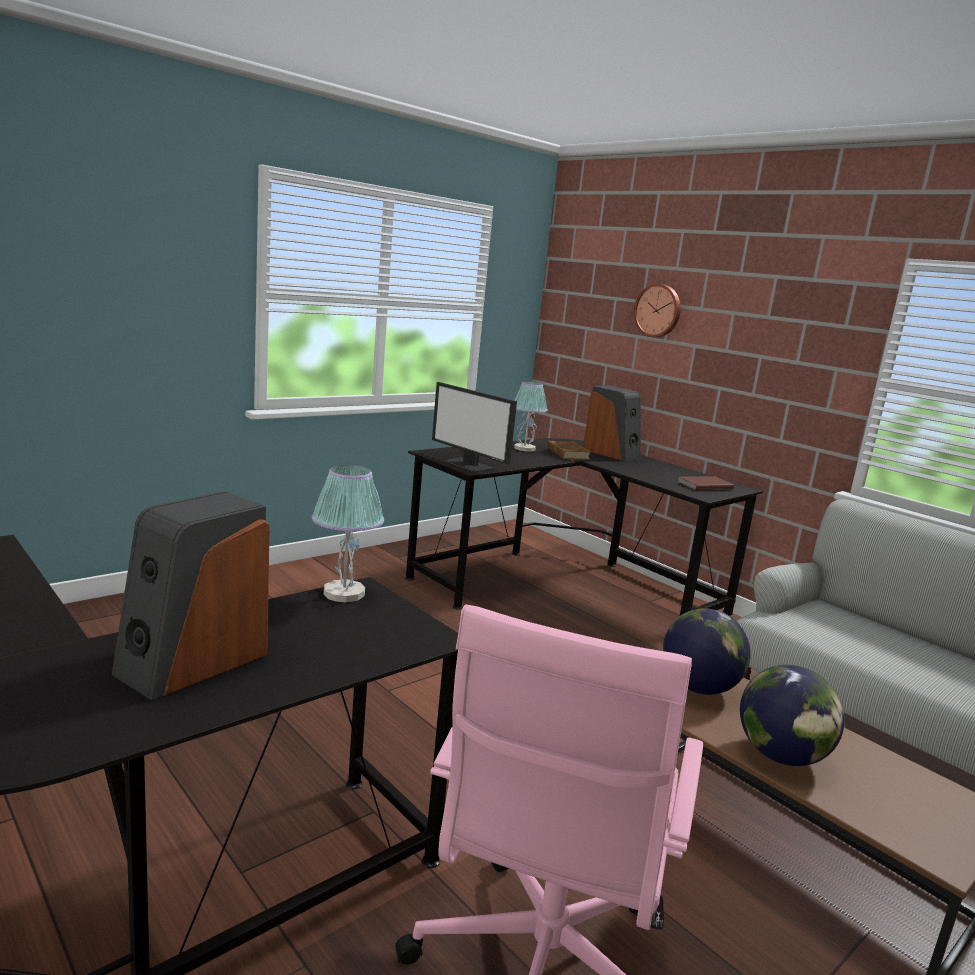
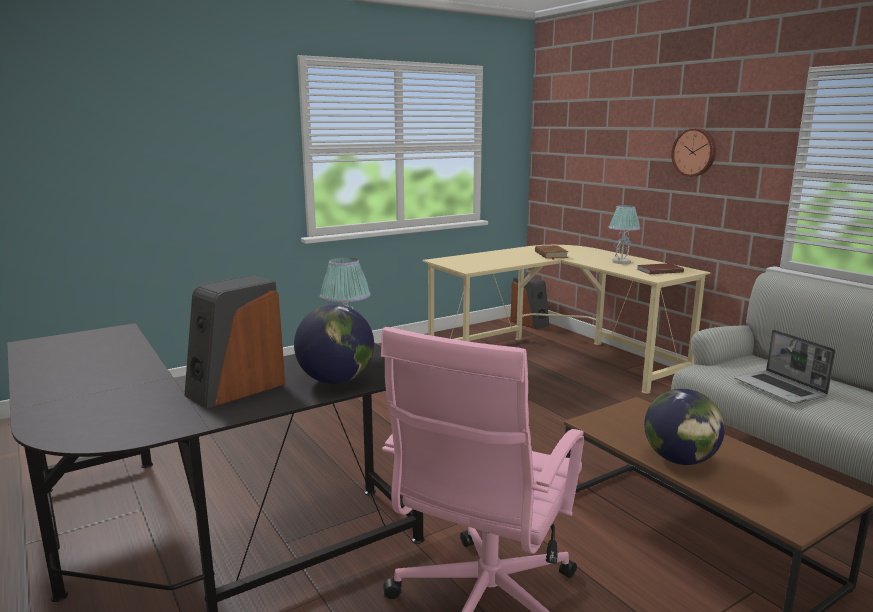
camera: 10 degrees right, 0 degrees up
black desk [405,438,763,617] -> beige desk [423,245,711,394]
monitor [432,382,517,473] -> none
table lamp [514,381,548,452] -> table lamp moved to [609,205,640,264]
speaker [583,385,641,462] -> speaker moved to [510,275,549,329]
wall clock [634,284,681,337] -> wall clock moved to [671,128,716,177]
globe [663,608,751,695] -> globe moved to [294,305,374,384]
none -> laptop [734,329,836,404]

